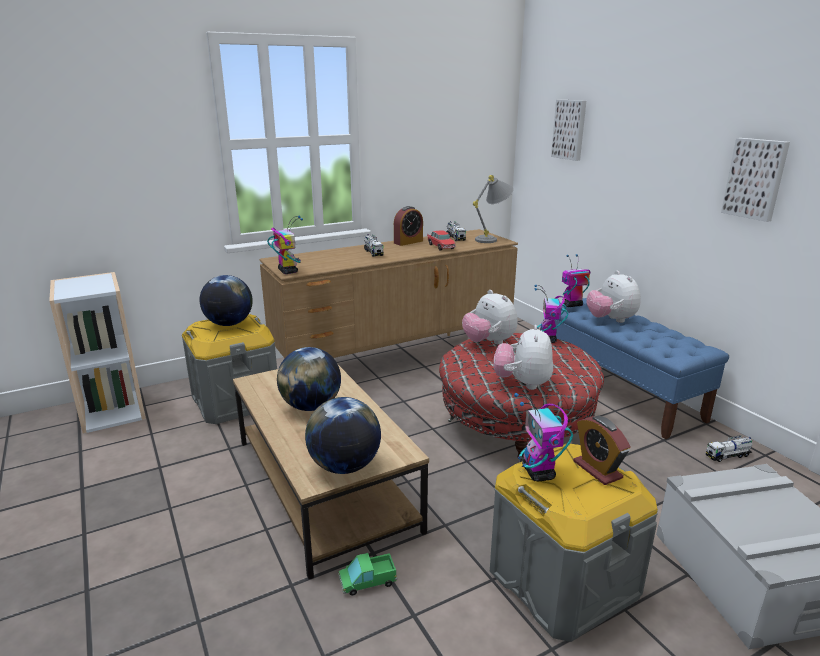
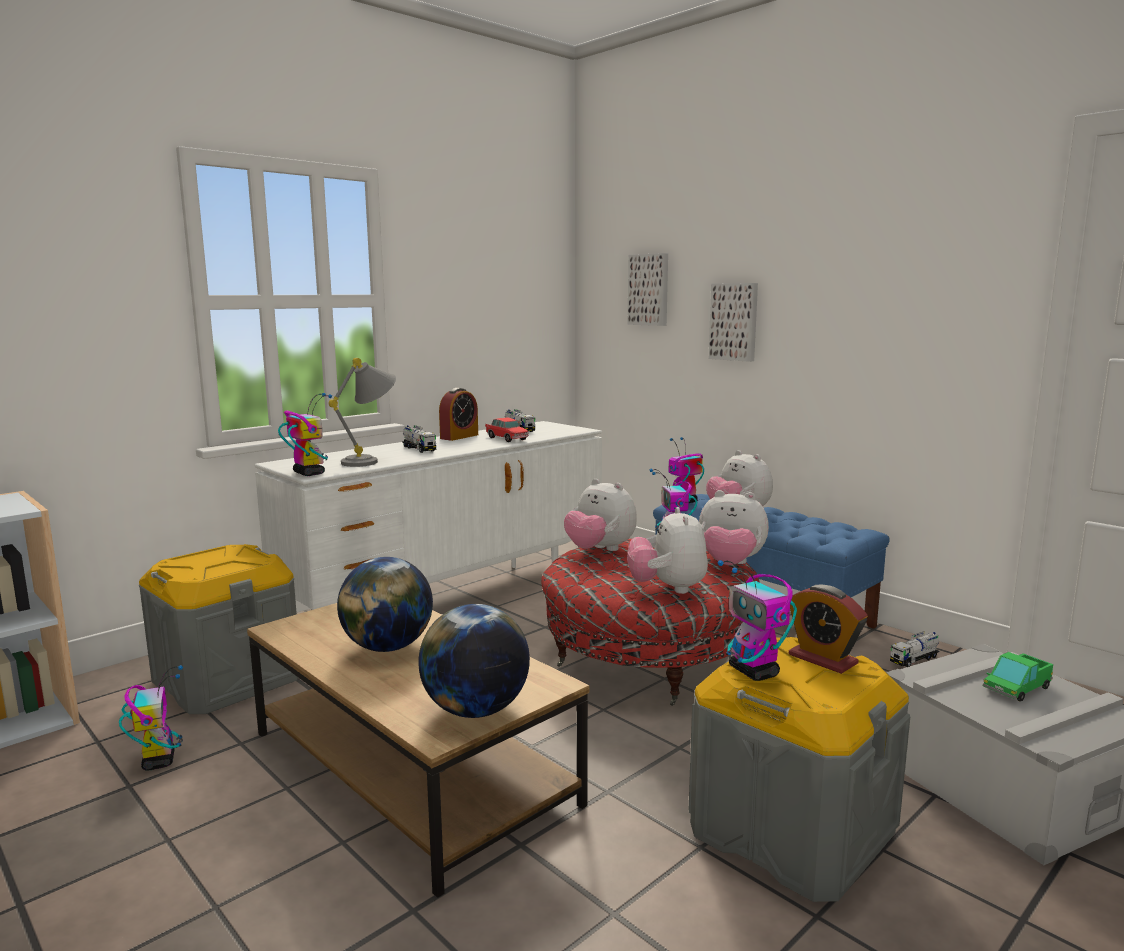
camera: 15 degrees left, 10 degrees down
globe [199,275,253,326] -> none
brown dresser [259,229,518,358] -> white dresser [255,421,602,610]
toy truck [339,553,397,596] -> toy truck moved to [983,652,1053,702]
grey table lamp [473,175,514,243] -> grey table lamp moved to [328,358,396,467]
picture [721,138,790,222] -> picture moved to [709,283,758,362]
none -> toy robot [119,665,183,771]
none -> plush toy [699,490,769,565]

